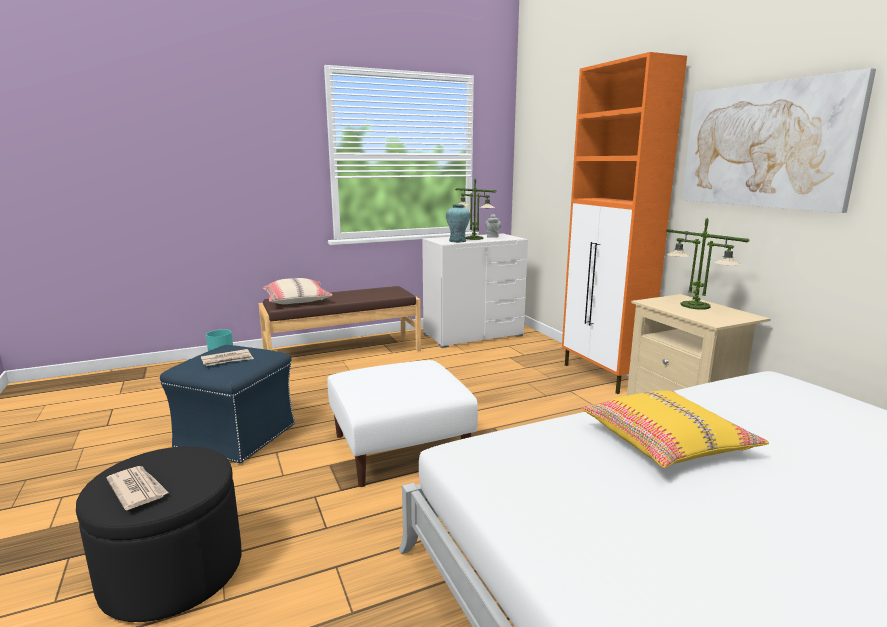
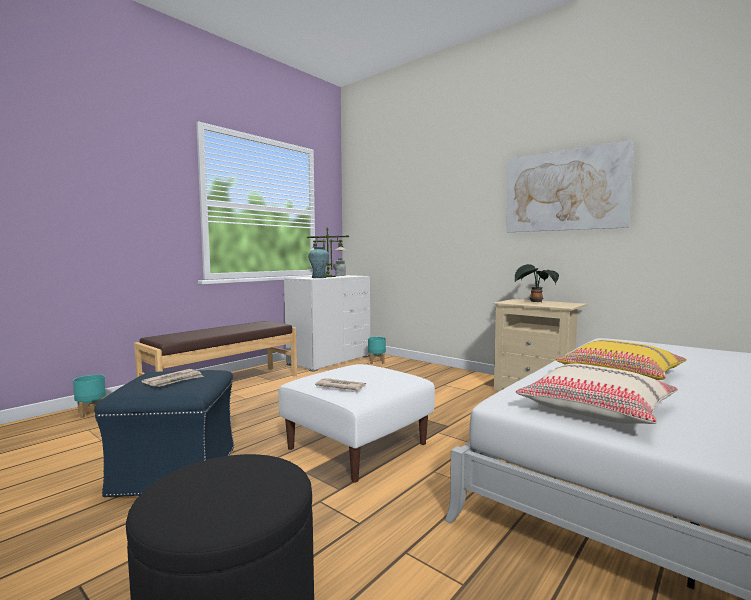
camera: 25 degrees left, 10 degrees down
newspaper [107,466,169,510] -> newspaper moved to [315,378,366,390]
beige pillow [263,278,333,304] -> beige pillow moved to [516,364,678,424]
orange cabinet [562,52,687,394] -> none
table lamp [666,218,750,310] -> potted plant [515,264,559,302]
none -> turquoise planter [368,337,386,364]

